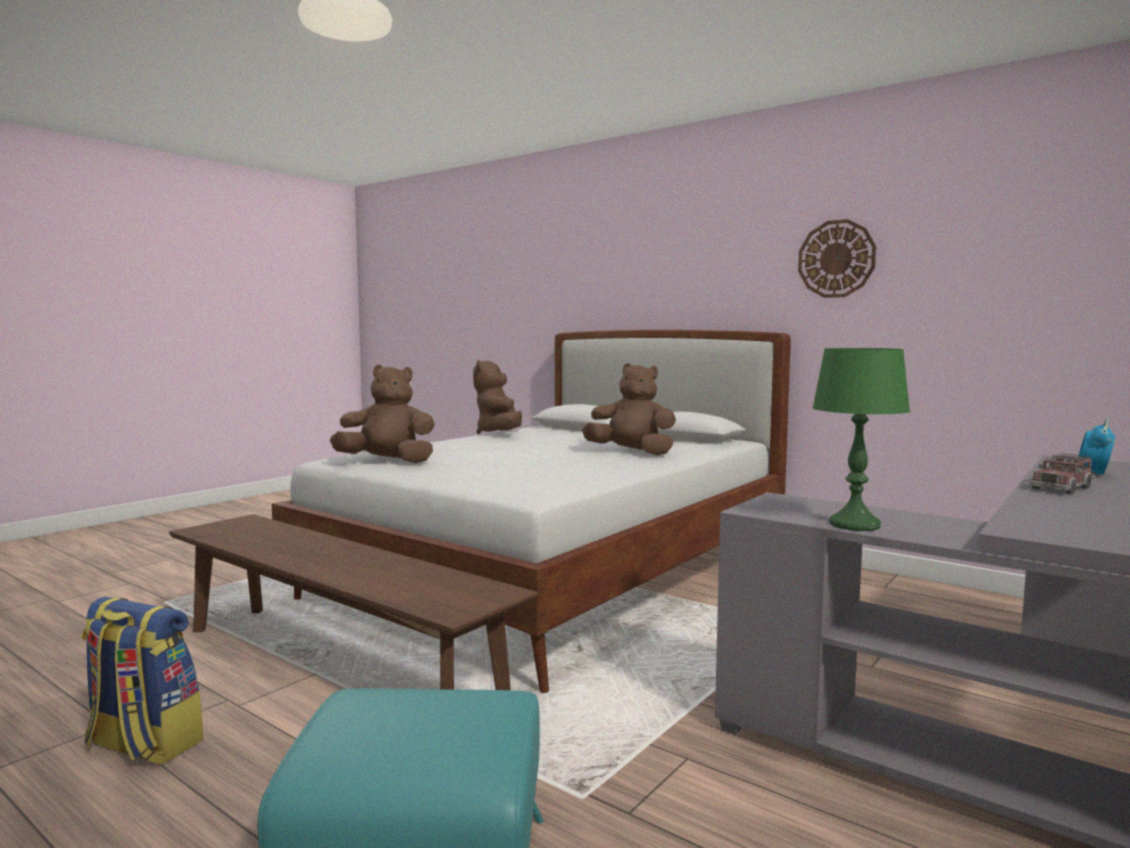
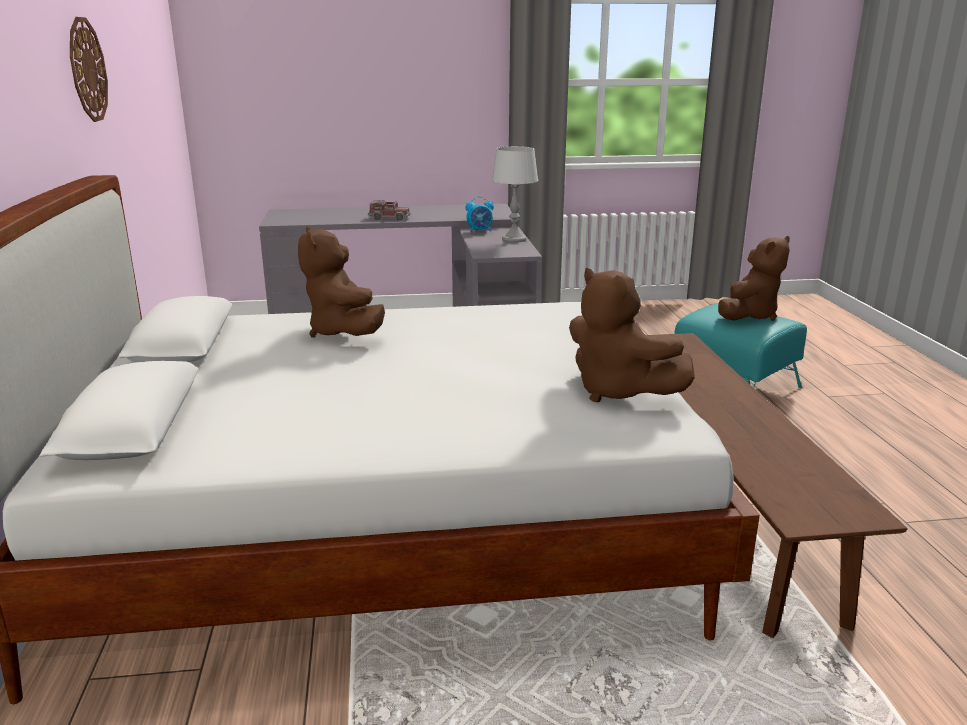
camera: 135 degrees left, 15 degrees up
backpack [81,597,203,765] -> none
brown plush toy [473,360,522,434] -> brown plush toy moved to [718,236,790,321]
green table lamp [812,348,910,531] -> grey table lamp [492,146,538,243]
alarm clock [1078,419,1115,475] -> alarm clock moved to [465,196,494,233]

